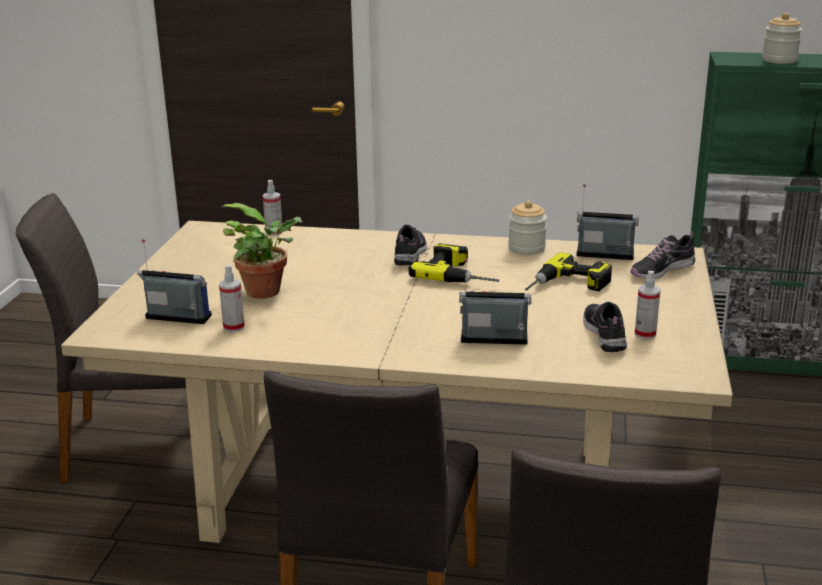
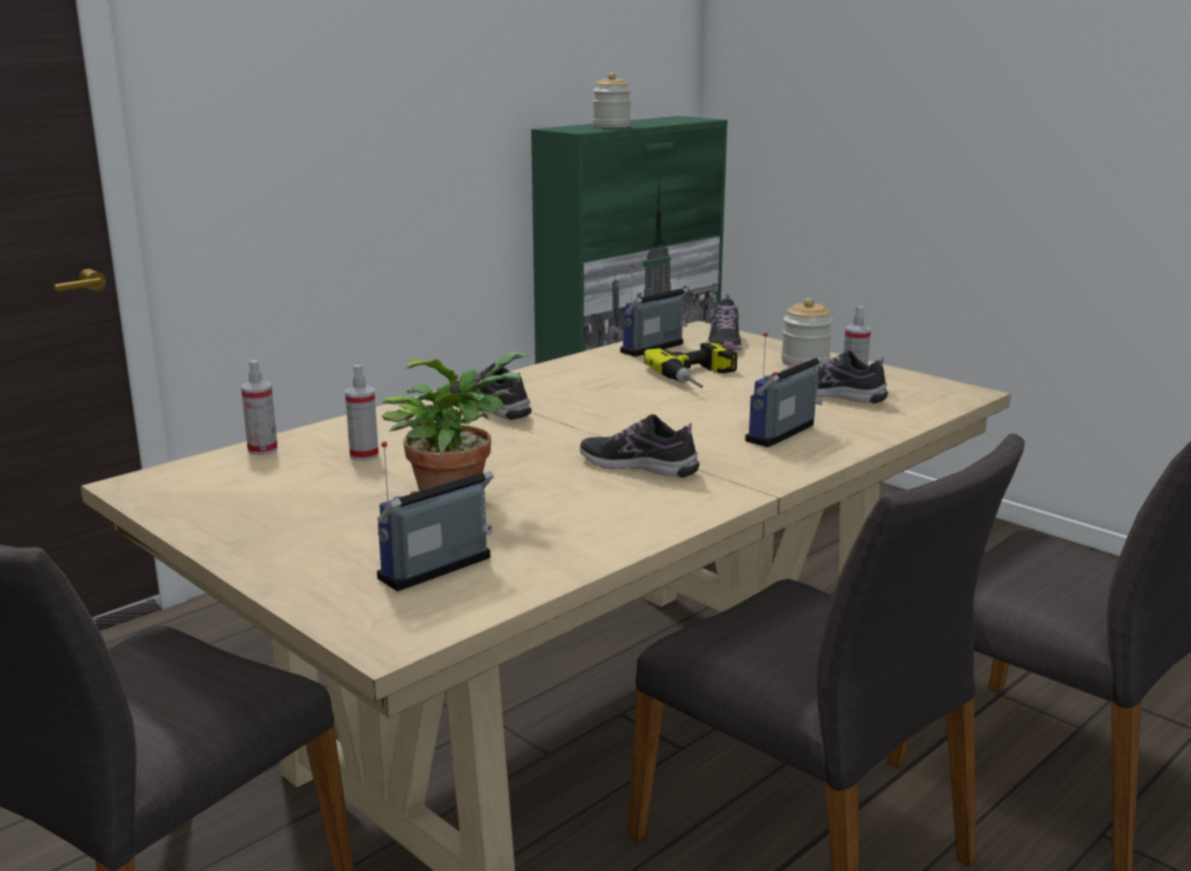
camera: 55 degrees left, 5 degrees down
spray bottle [219,265,245,332] -> spray bottle moved to [345,365,379,461]
power drill [409,244,499,282] -> none
jar [508,201,547,255] -> jar moved to [781,298,833,367]
none -> shoe [580,414,699,478]

